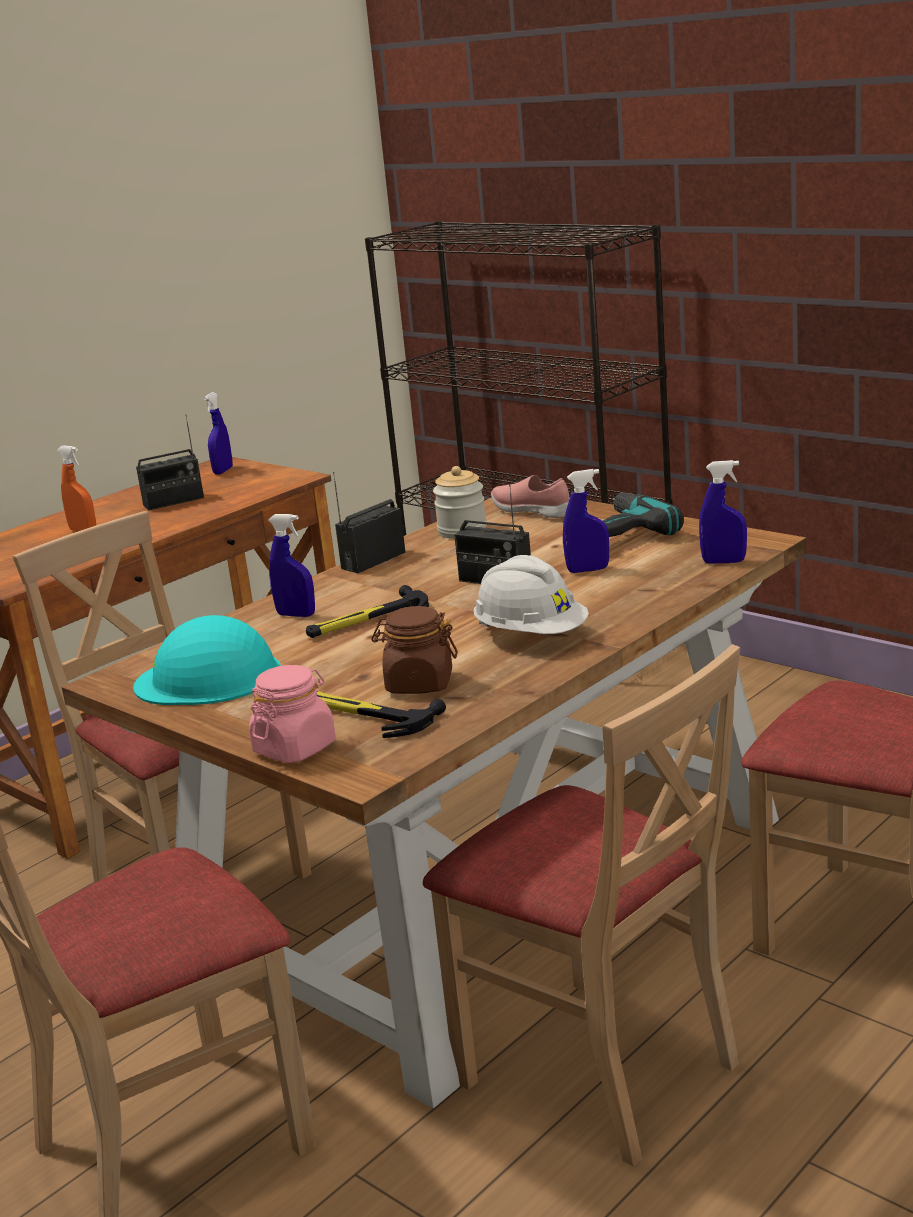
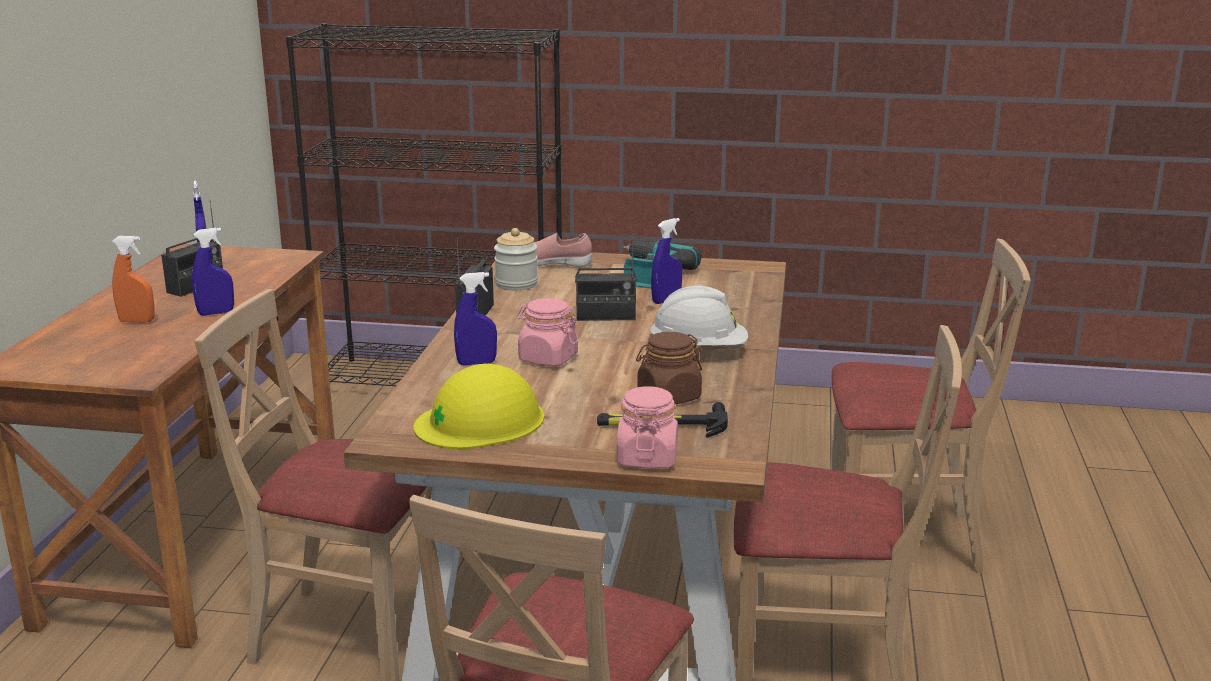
camera: 35 degrees left, 0 degrees up
turquoise hard hat [133,615,281,705] -> yellow hard hat [413,364,544,449]
hammer [306,585,429,638] -> pink jar [516,298,579,366]
blue spray bottle [699,460,747,564] -> blue spray bottle moved to [192,228,234,316]

